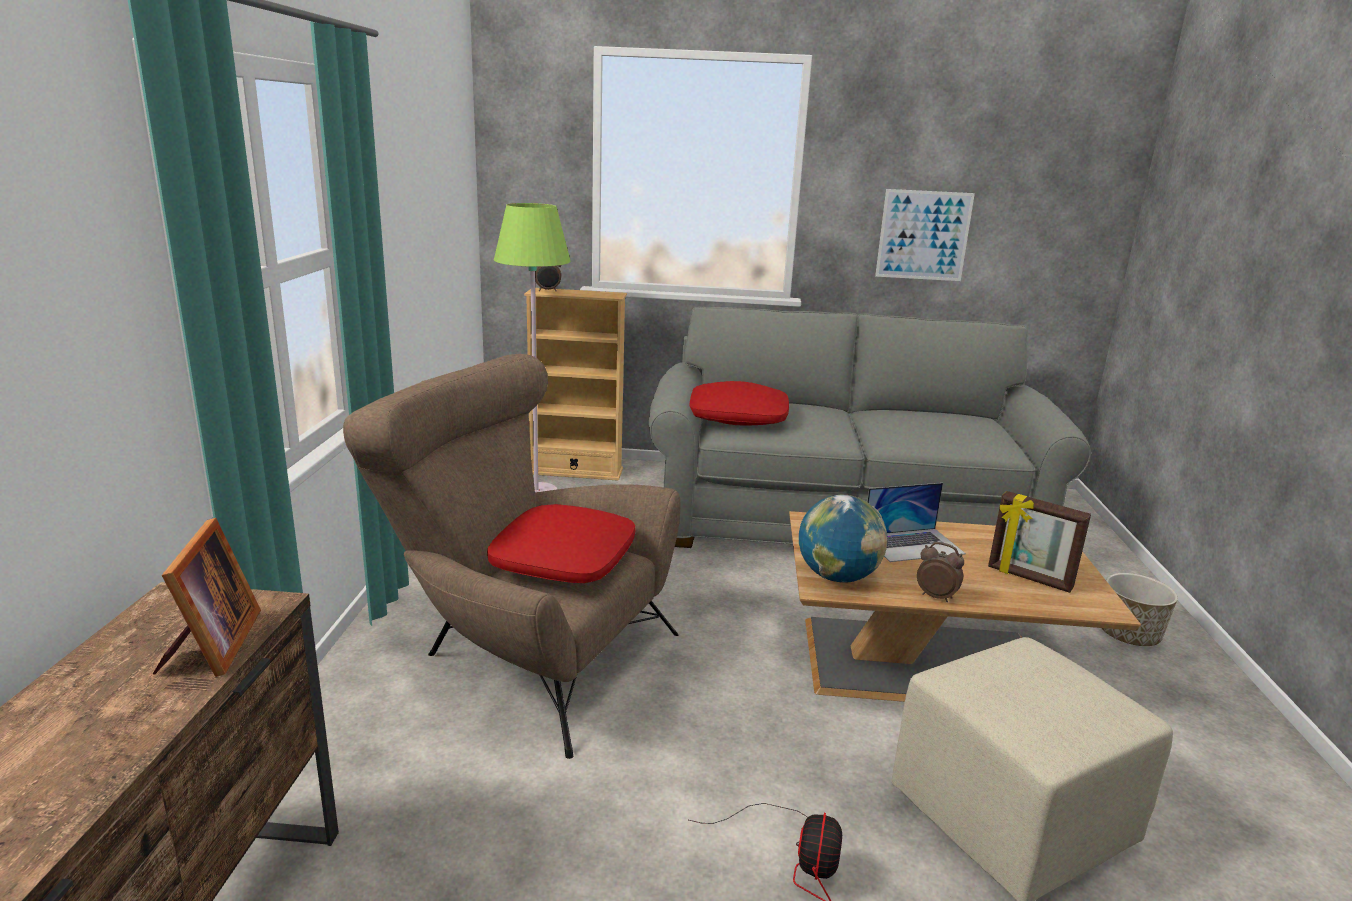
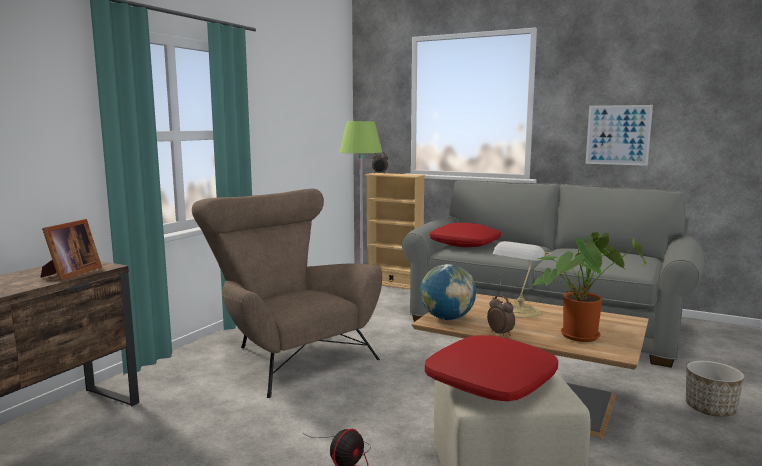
camera: 25 degrees right, 10 degrees down
red pillow [487,504,636,583] -> red pillow moved to [425,335,558,401]
laptop [867,483,966,562] -> table lamp [493,241,552,318]
picture frame [988,491,1091,593] -> potted plant [533,232,647,342]

